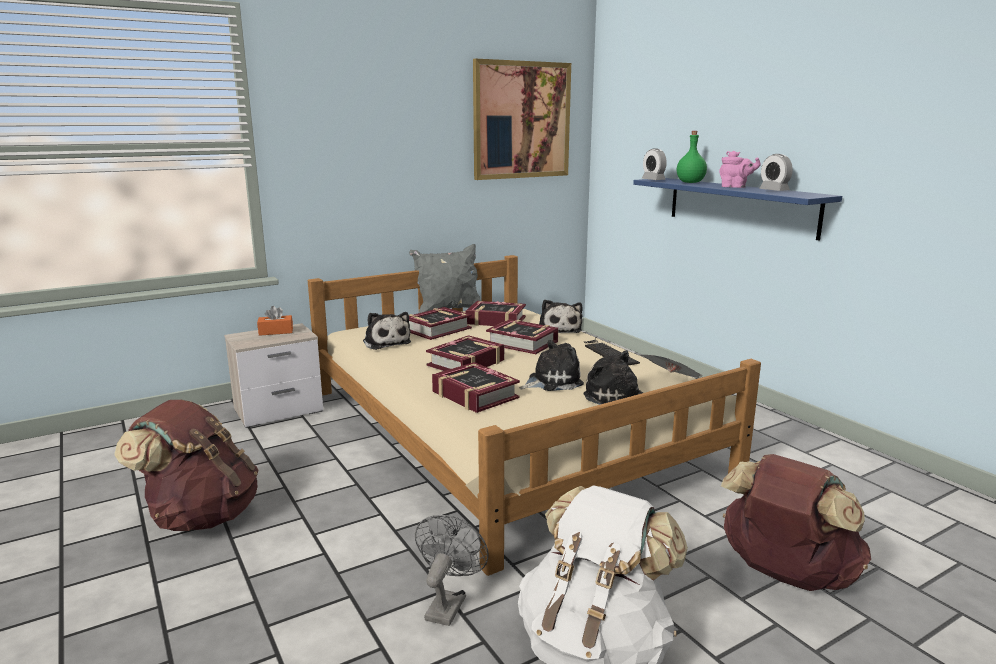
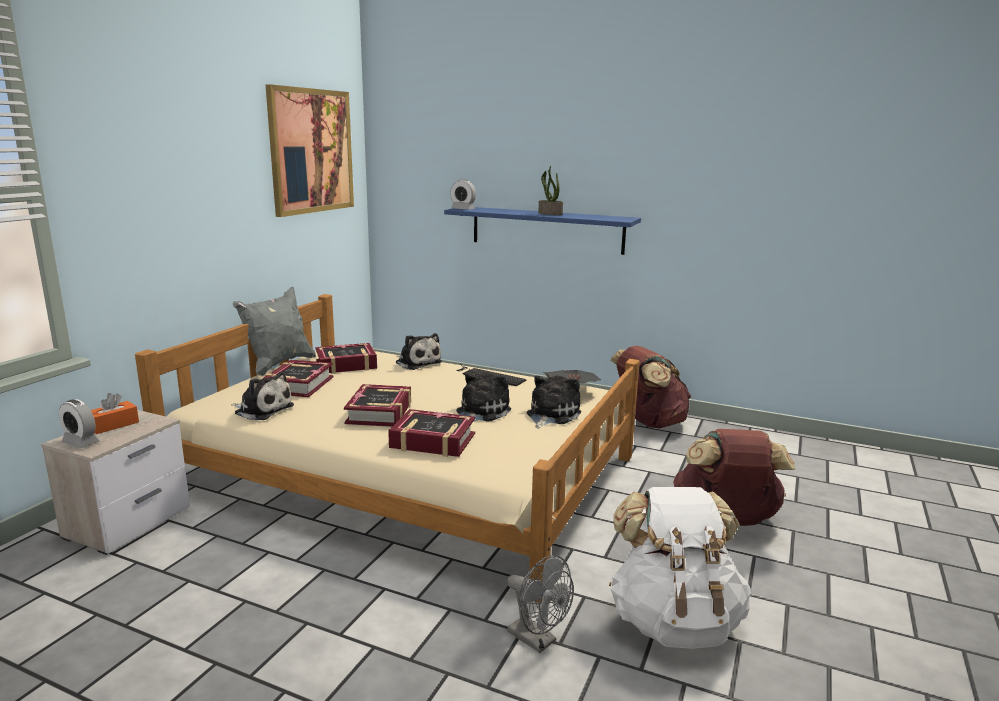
camera: 35 degrees left, 0 degrees up
brown backpack [114,400,259,531] -> brown backpack moved to [610,346,691,428]
grey fan [415,515,489,626] -> grey fan turned 150 degrees clockwise [507,555,574,653]
book [486,319,558,354] -> none
plush toy [583,351,643,405] -> plush toy turned 105 degrees clockwise [527,375,581,429]
green bottle [677,131,707,183] -> none
pink teapot [719,151,761,188] -> potted plant [539,166,563,215]
alarm clock [759,154,793,191] -> alarm clock moved to [59,399,100,448]

